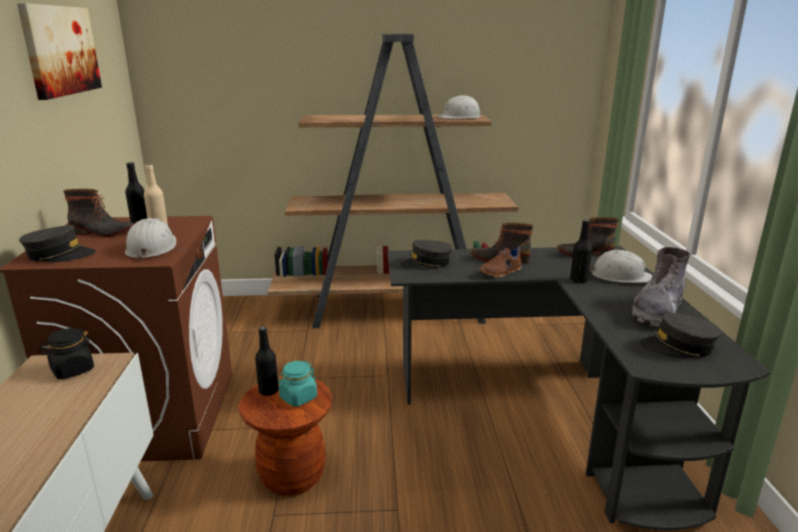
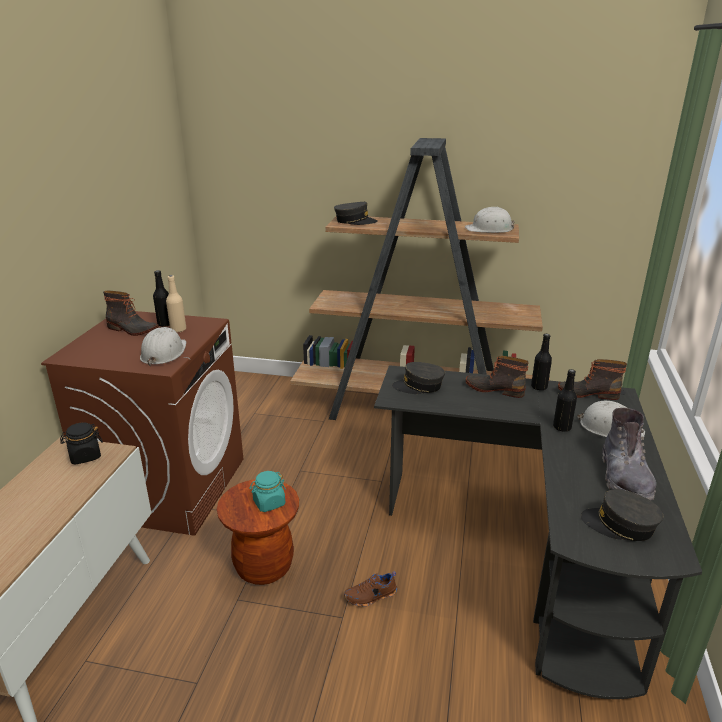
camera: 15 degrees right, 5 degrees up
picture [17,3,102,100] -> none
grey cap [19,225,96,262] -> grey cap moved to [334,202,378,225]
black bottle [255,327,279,396] -> black bottle moved to [531,334,552,390]
brown shoe [479,247,522,277] -> brown shoe moved to [344,571,397,607]
grey boot [632,247,690,327] -> grey boot turned 45 degrees counterclockwise [602,408,656,501]

